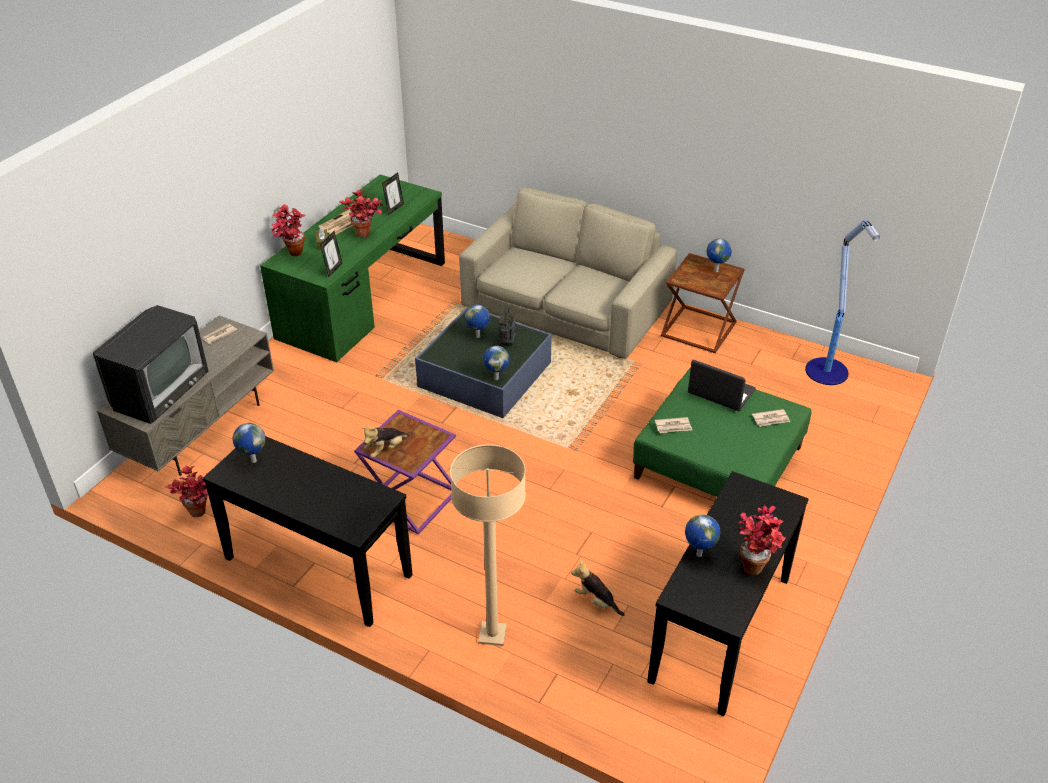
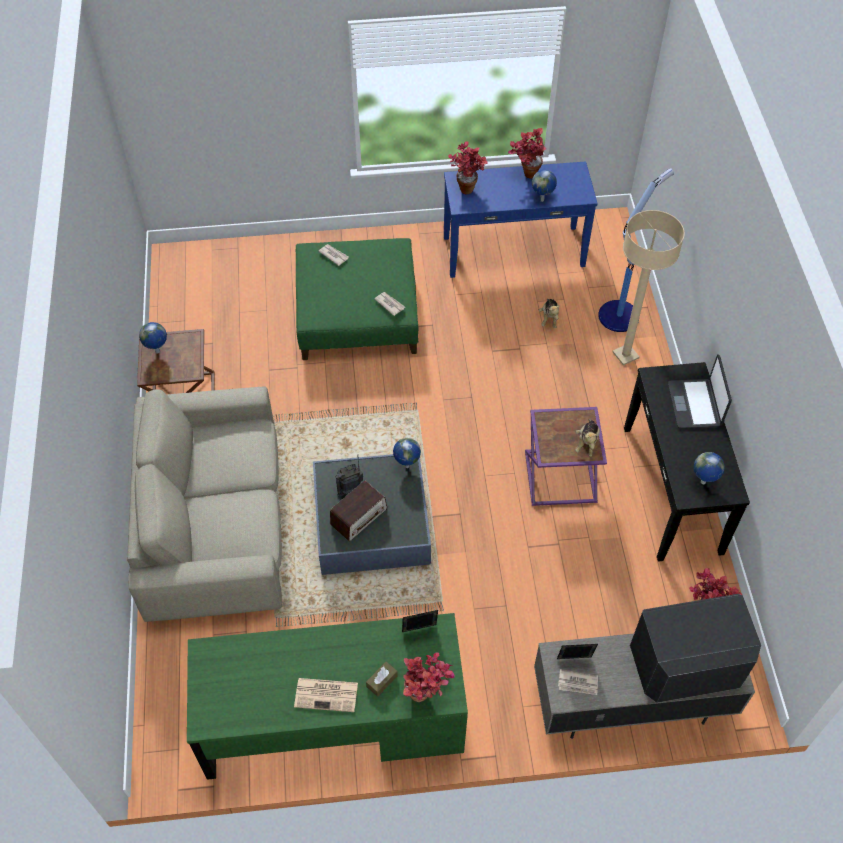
camera: 125 degrees left, 15 degrees up
potted plant [339,189,383,238] -> potted plant moved to [448,141,487,195]
plush toy [361,426,410,458] -> plush toy turned 90 degrees clockwise [575,419,600,457]
picture frame [382,173,404,215] -> picture frame moved to [557,644,598,659]
globe [465,304,490,338] -> radio [330,481,387,541]
black console table [647,471,809,716] -> blue console table [444,161,598,278]
laptop [688,360,756,411] -> laptop moved to [668,354,732,428]
floor lamp [805,218,881,385] -> floor lamp moved to [598,168,674,332]

